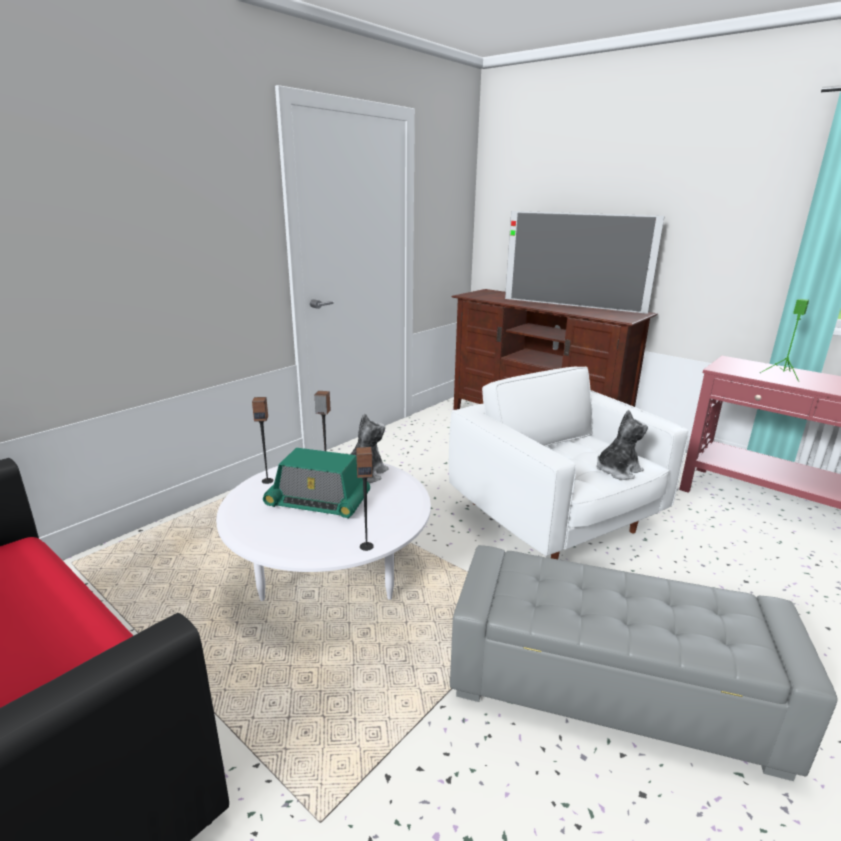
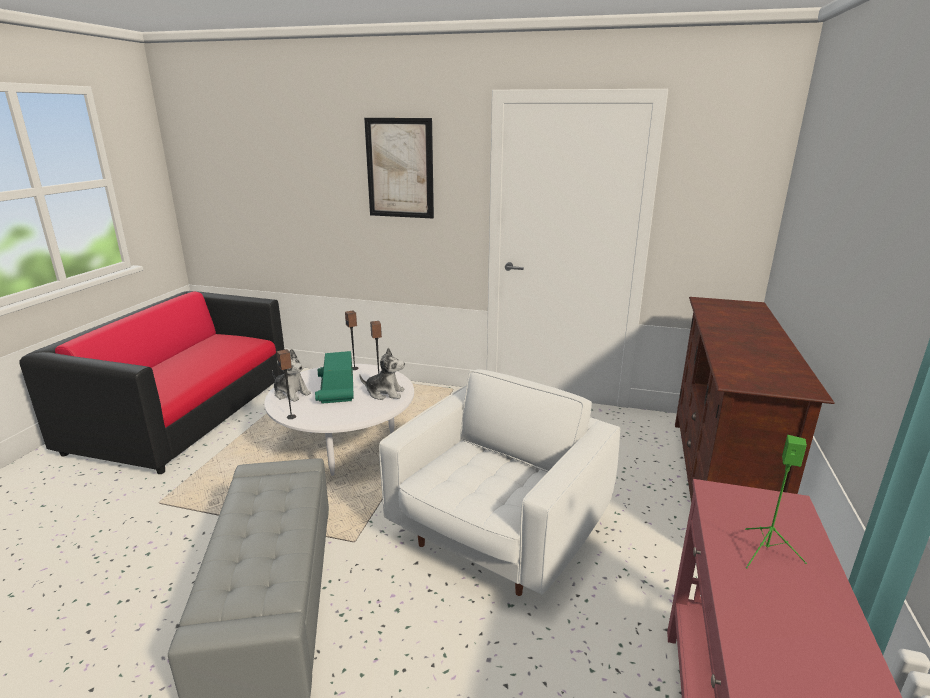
camera: 65 degrees right, 0 degrees up
television [505,211,664,314] -> none
plush toy [597,410,648,480] -> plush toy moved to [272,349,311,402]
none -> picture [364,118,434,219]

